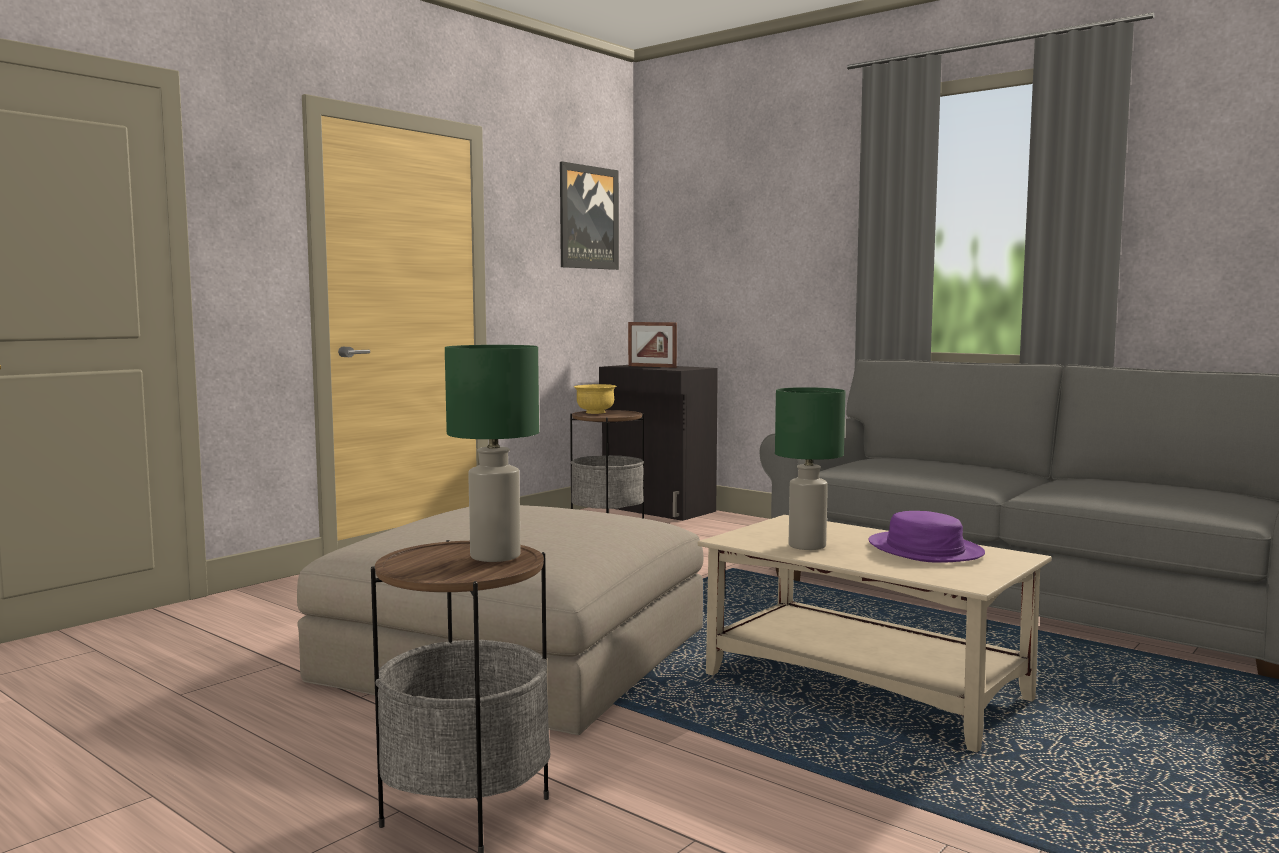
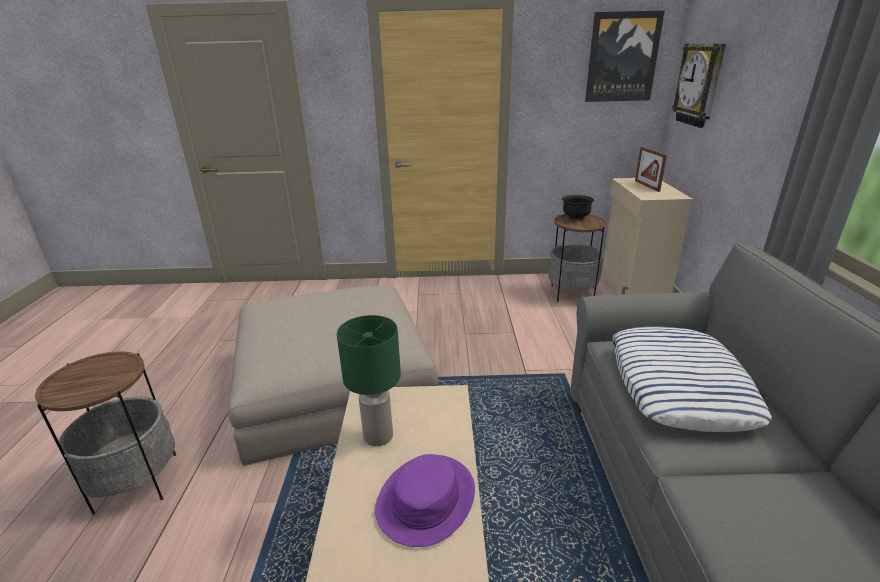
camera: 50 degrees right, 20 degrees up
green table lamp [445,345,539,562] -> none
yellow bowl [574,384,617,414] -> black bowl [562,195,594,220]
black cabinet [599,365,718,521] -> beige cabinet [602,178,693,295]
none -> pillow [612,327,772,432]
none -> wall clock [672,44,726,128]

